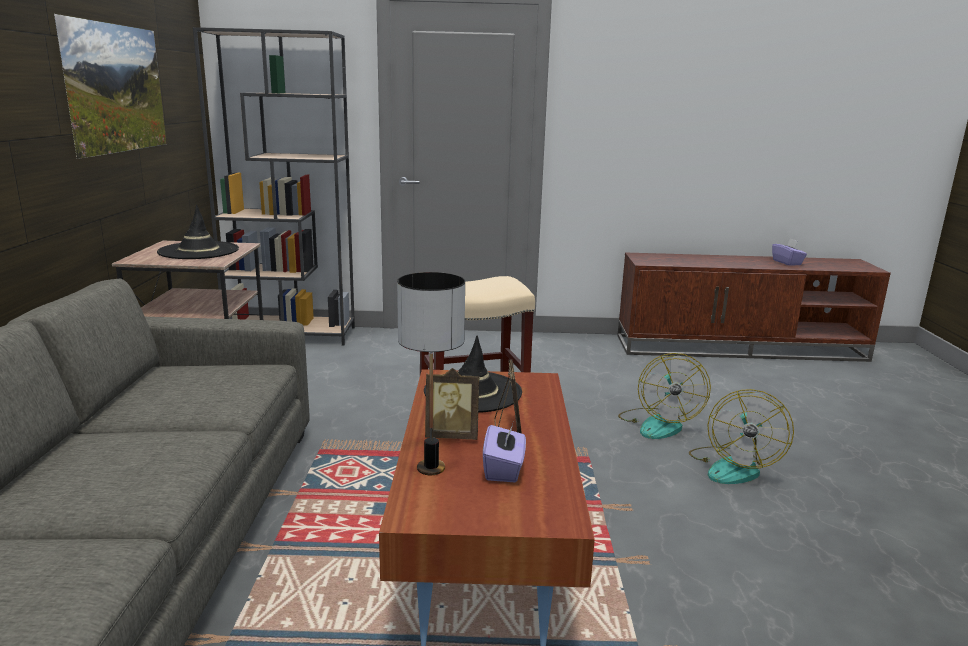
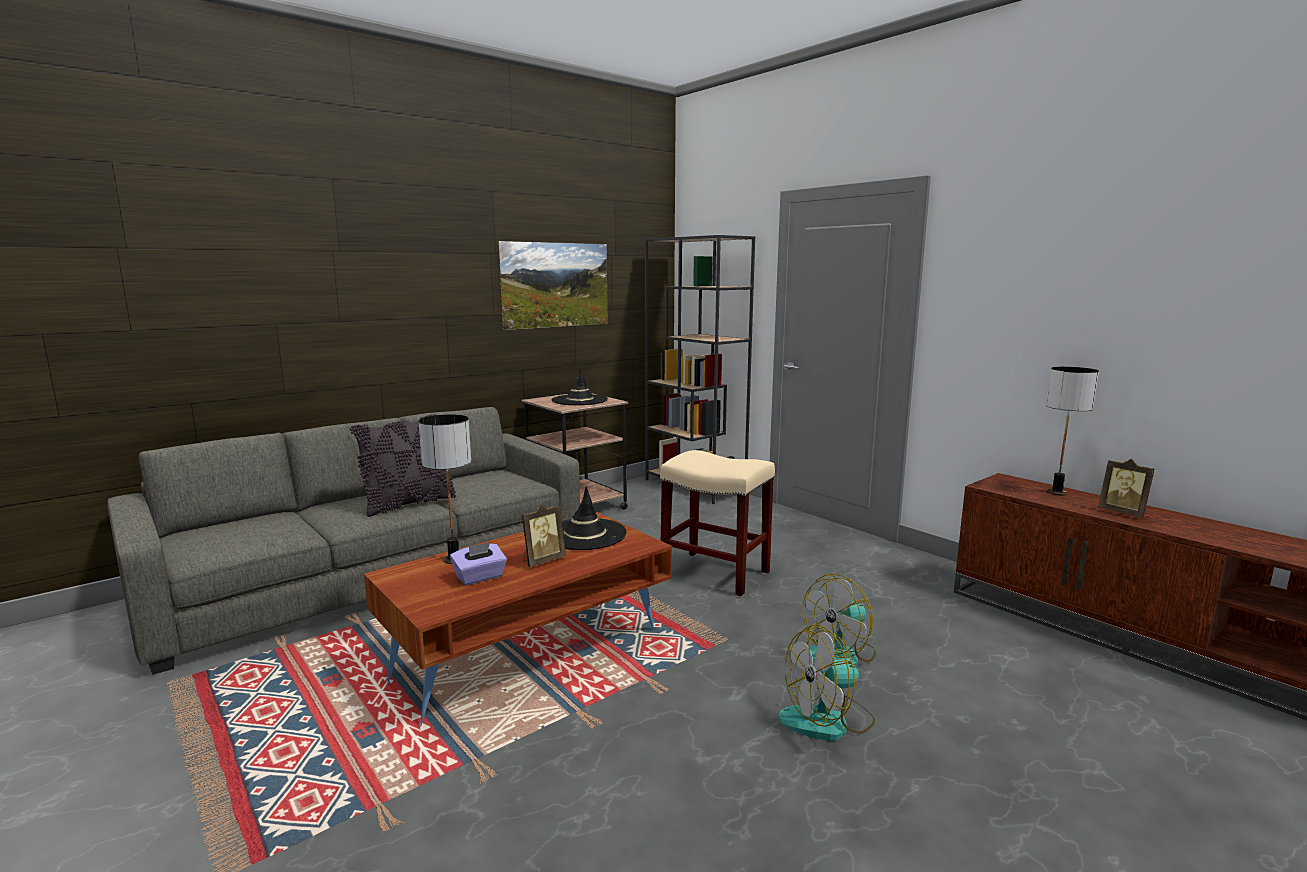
camera: 50 degrees right, 5 degrees down
picture frame [425,368,479,440] -> picture frame moved to [1098,459,1154,518]
purple tissue box [772,238,807,266] -> none
none -> black pillow [350,414,456,517]
none -> table lamp [1046,367,1099,495]

